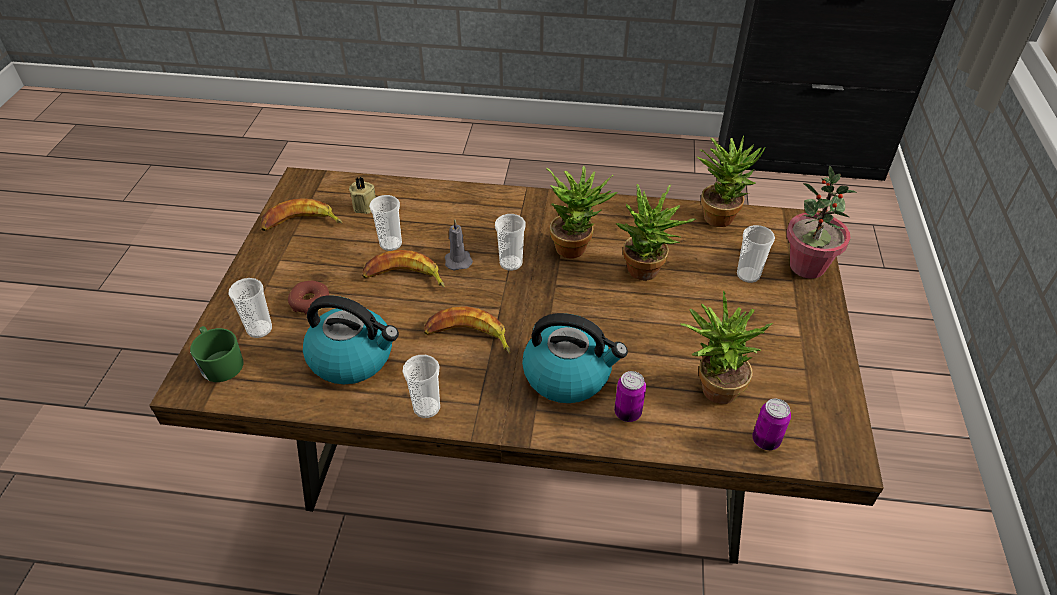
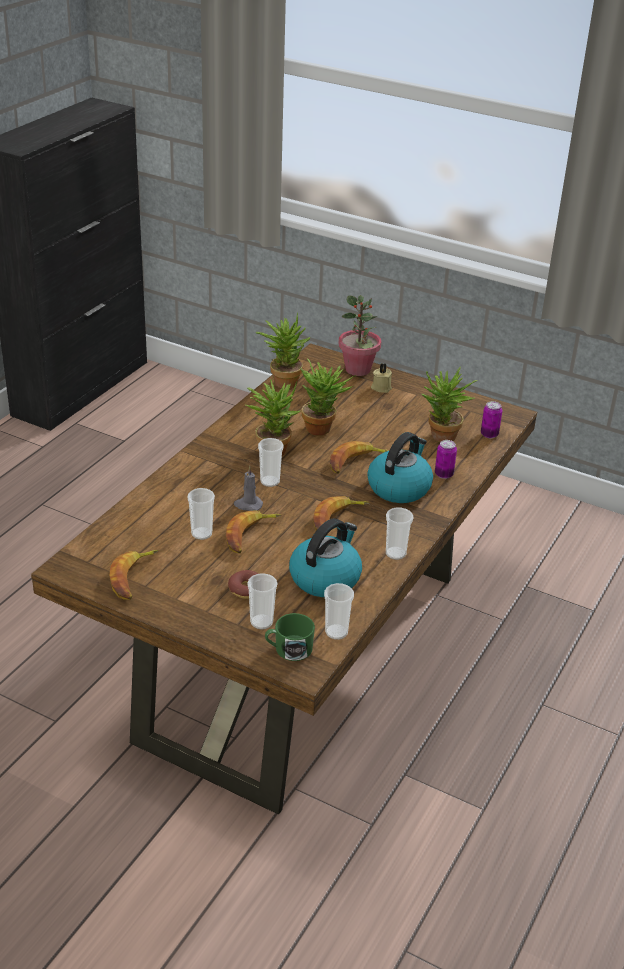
camera: 70 degrees left, 10 degrees down
beige candle [349,177,376,214] -> beige candle moved to [371,363,392,393]
cup [737,225,775,283] -> cup moved to [324,583,354,640]
none -> banana [330,441,389,474]

